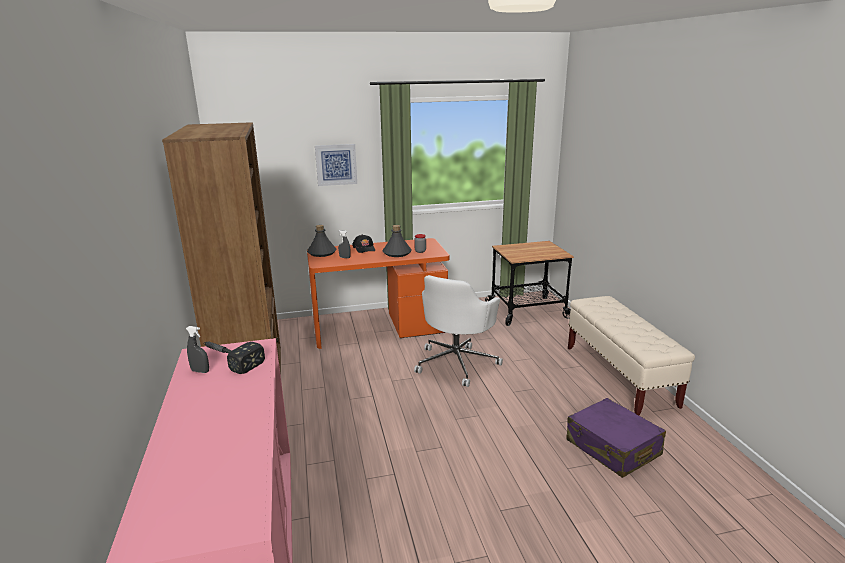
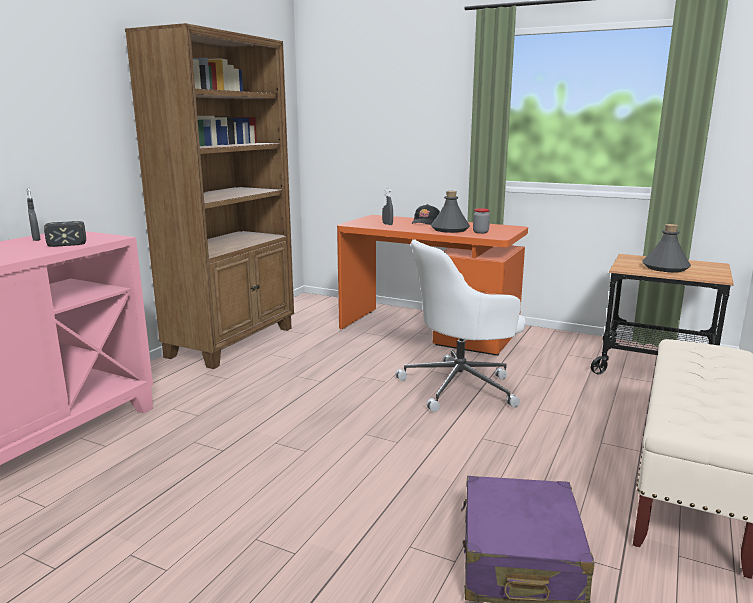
camera: 40 degrees right, 5 degrees down
grey bottle [307,225,336,257] -> grey bottle moved to [642,224,691,272]
picture [315,144,357,186] -> none

